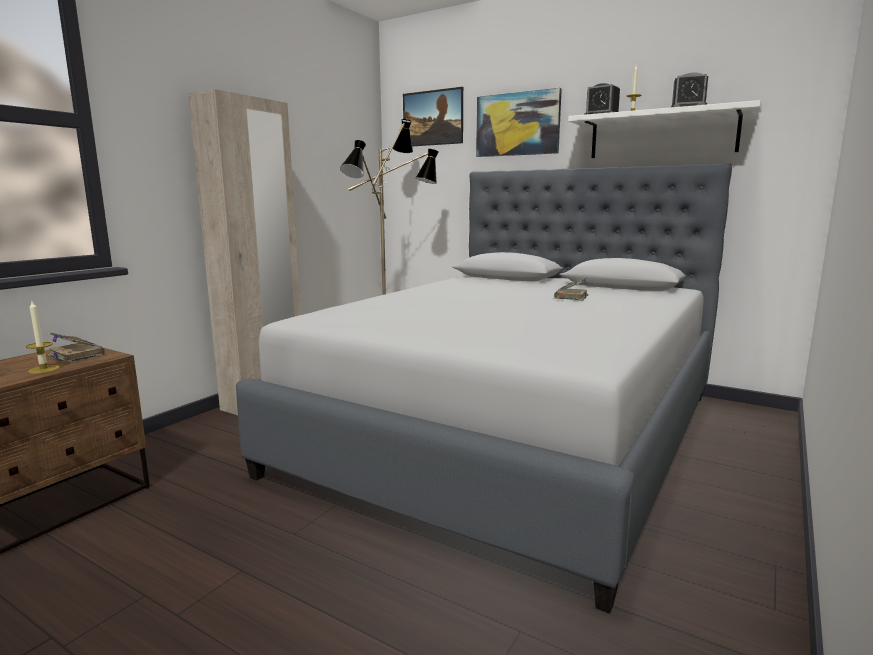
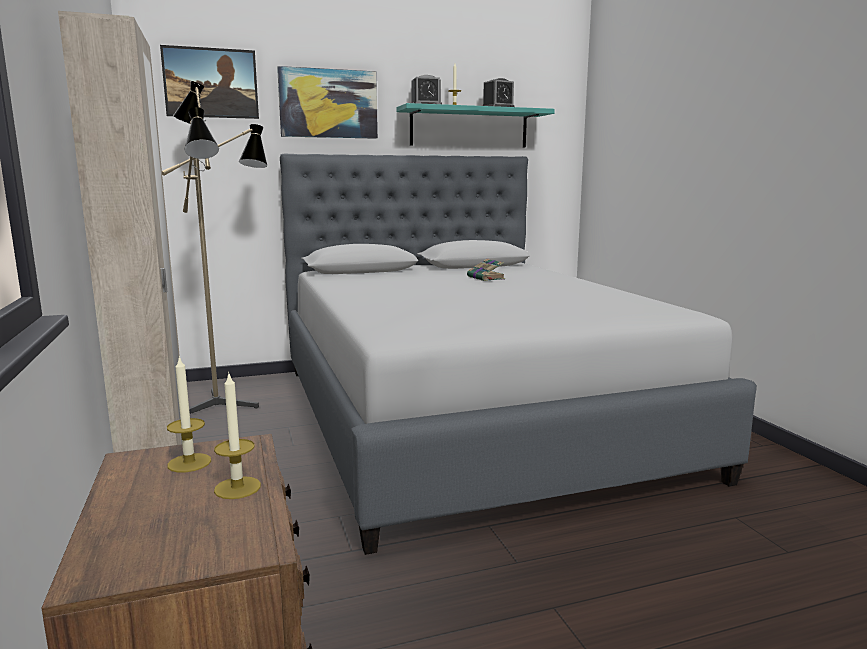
camera: 50 degrees left, 0 degrees up
book [48,332,105,363] -> candle [167,356,211,473]
white shelf [568,100,762,158] -> turquoise shelf [396,103,555,147]

